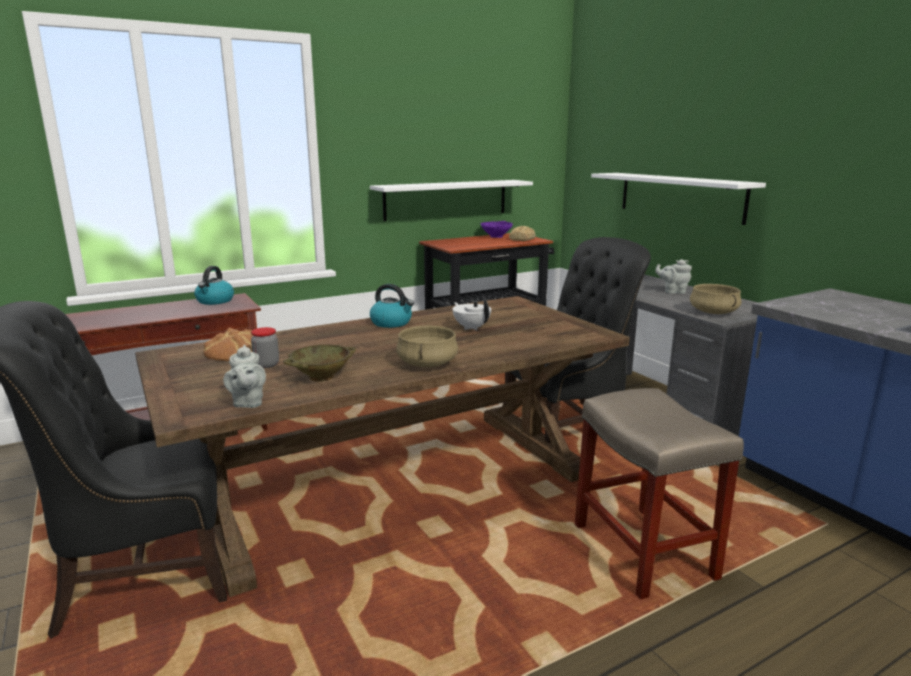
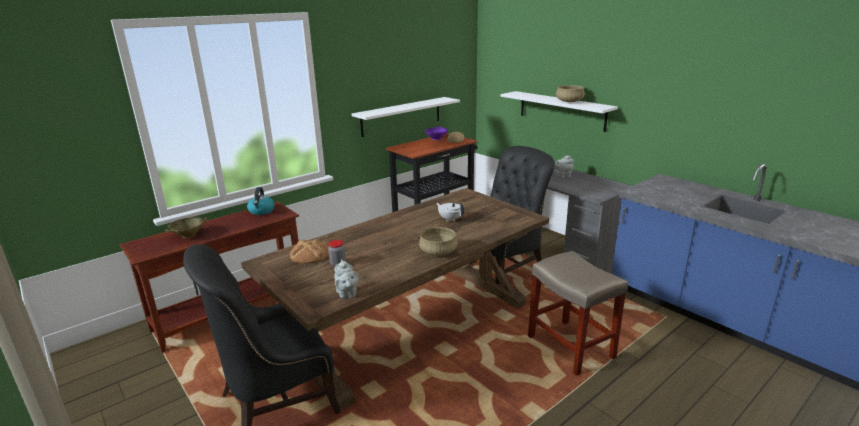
camera: 10 degrees left, 5 degrees up
beige bowl [283,344,356,382] -> beige bowl moved to [165,217,207,238]
kettle [370,284,414,328] -> none
beige cooking pot [690,284,742,314] -> beige cooking pot moved to [556,85,585,102]

